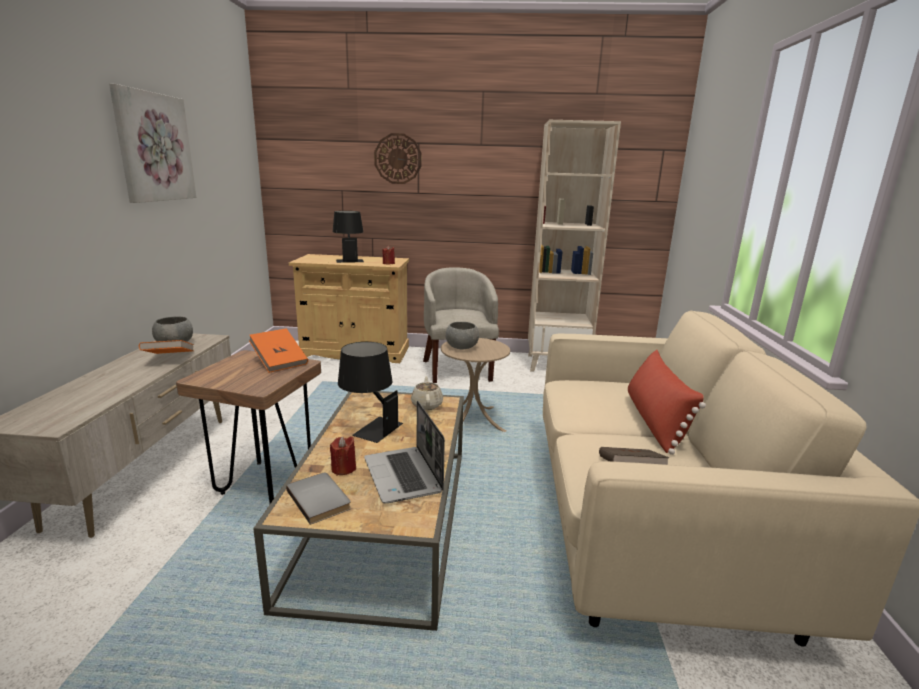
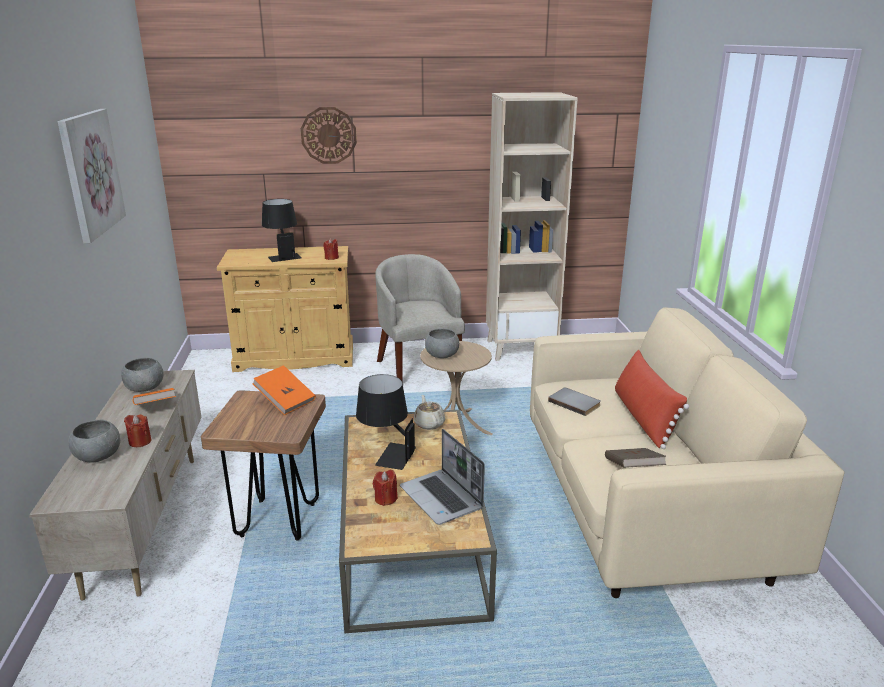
camera: 10 degrees left, 5 degrees up
grey book [286,472,351,525] -> grey book moved to [548,388,601,416]
none -> grey bowl [68,420,120,462]
none -> red candle [124,414,151,447]

